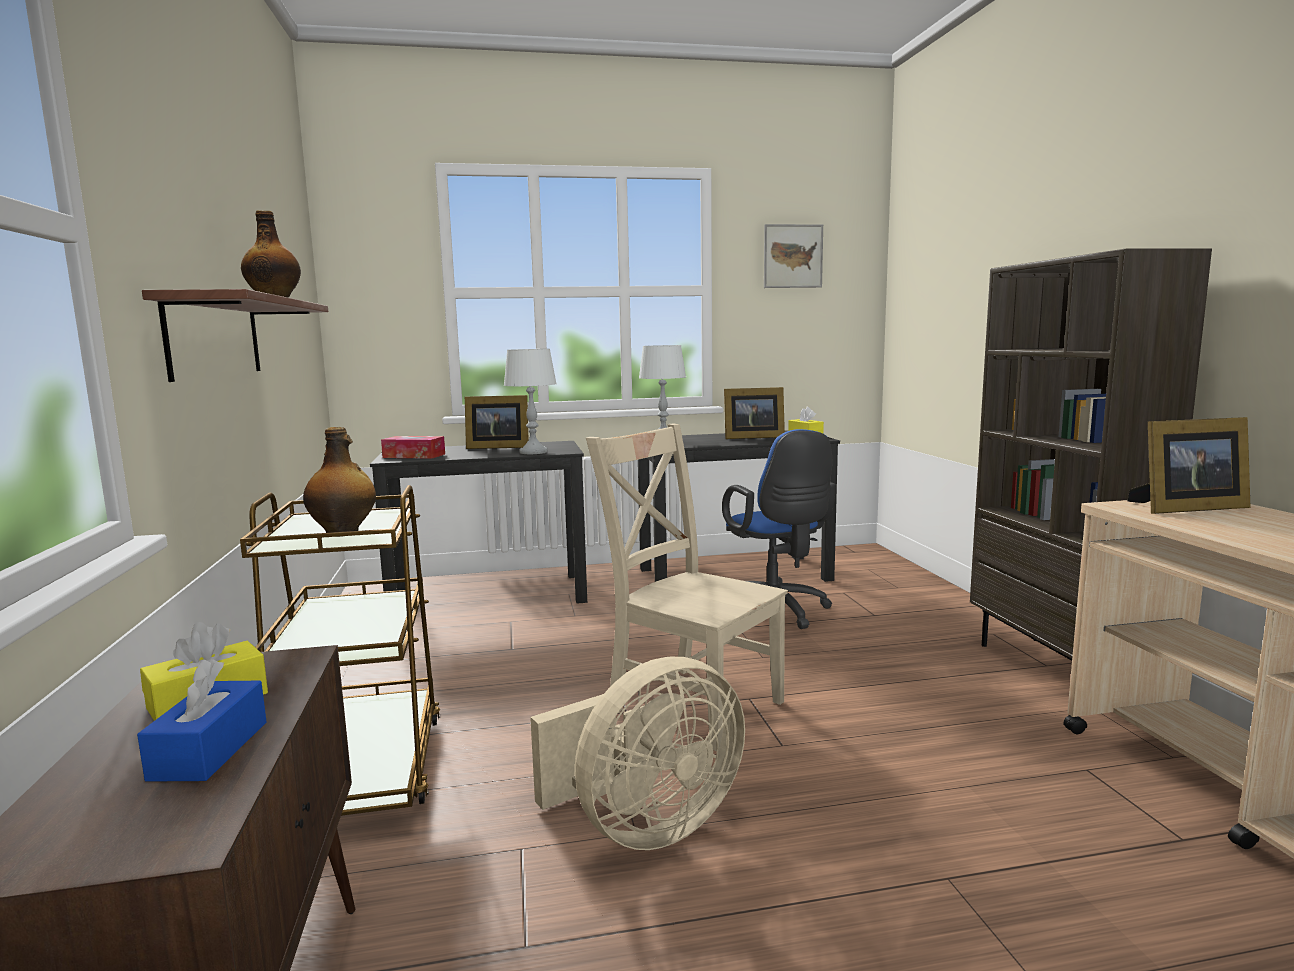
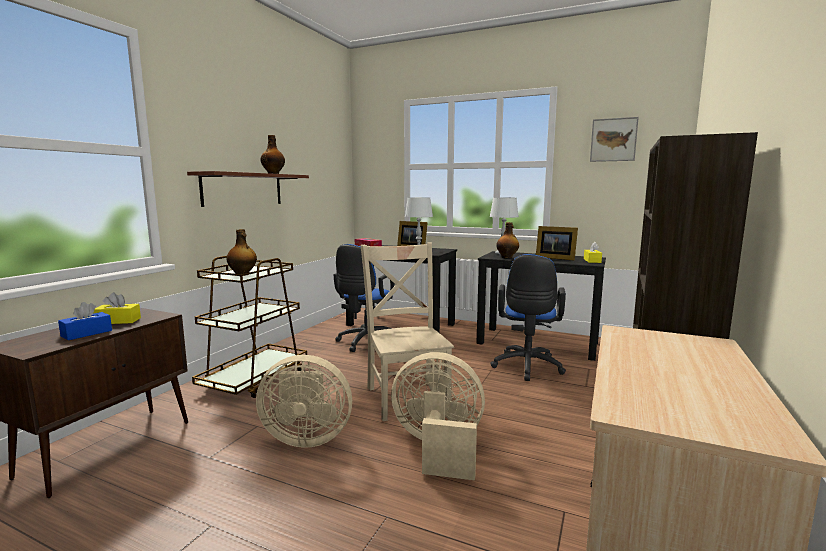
camera: 35 degrees right, 0 degrees up
picture frame [1128,417,1251,514] -> none
none -> blue office chair [334,244,395,352]
none -> beige fan [391,352,485,481]
none -> bottle [496,222,519,258]

